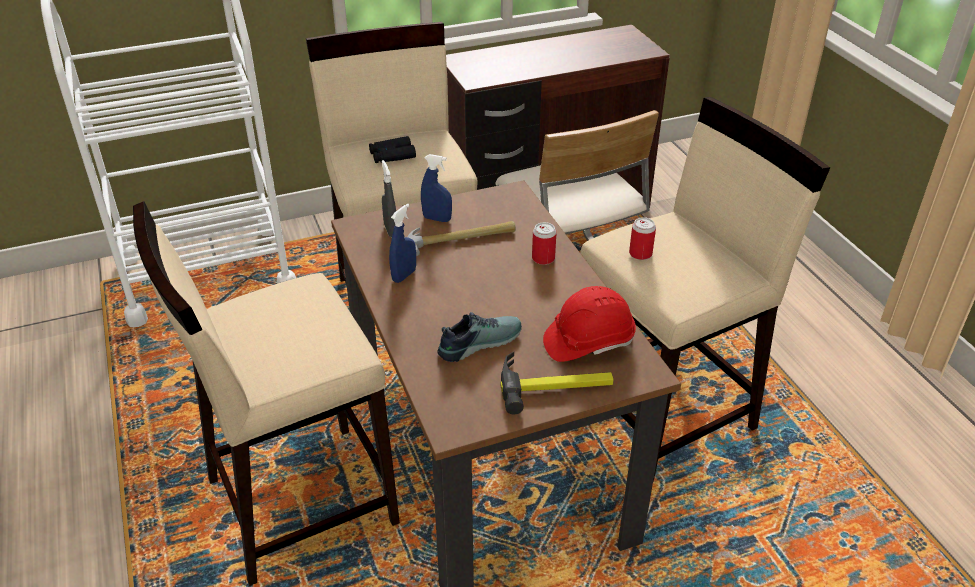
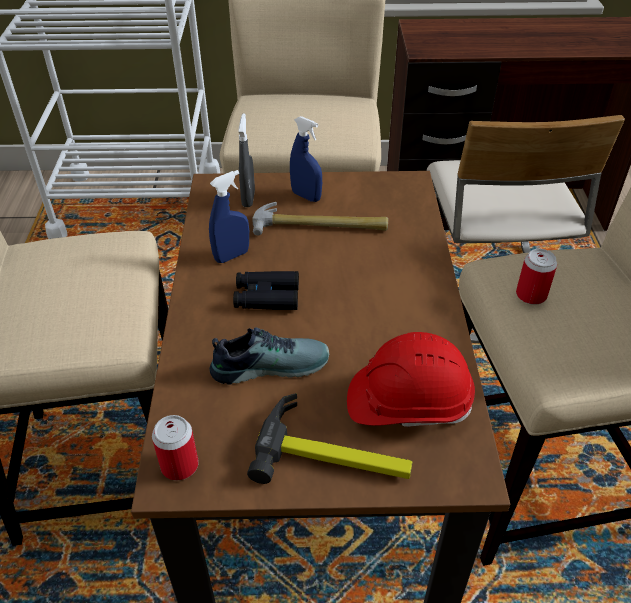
camera: 20 degrees right, 5 degrees up
black binoculars [369,136,416,163] -> black binoculars moved to [233,271,299,310]
can [532,222,557,265] -> can moved to [152,415,199,480]

